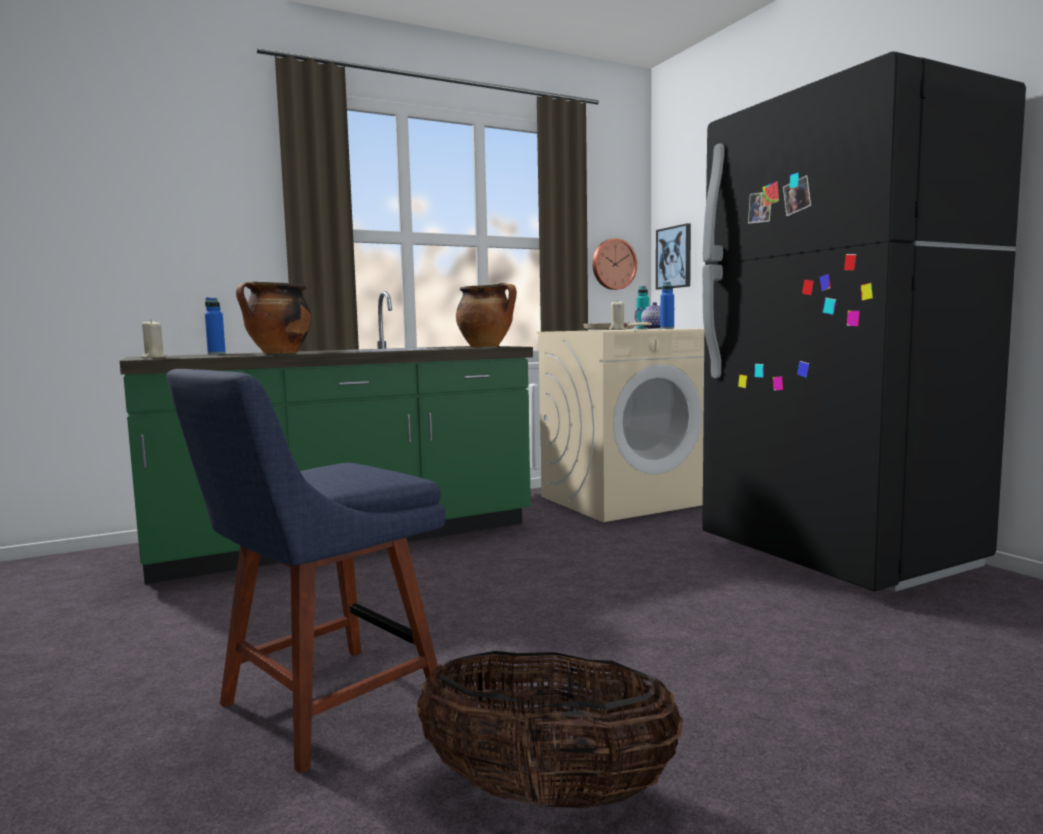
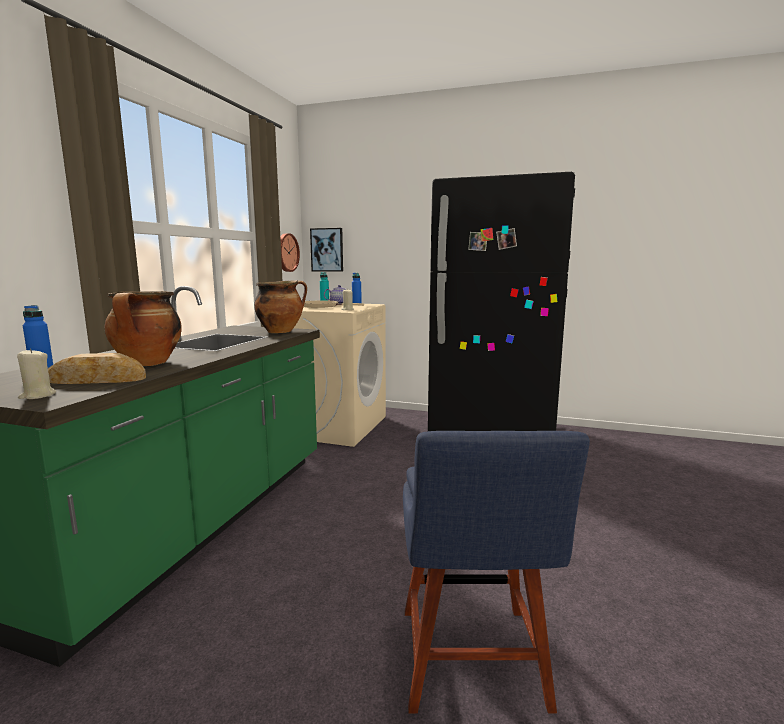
camera: 45 degrees left, 5 degrees up
basket [417,651,683,808] -> none
none -> bread [48,353,146,384]

